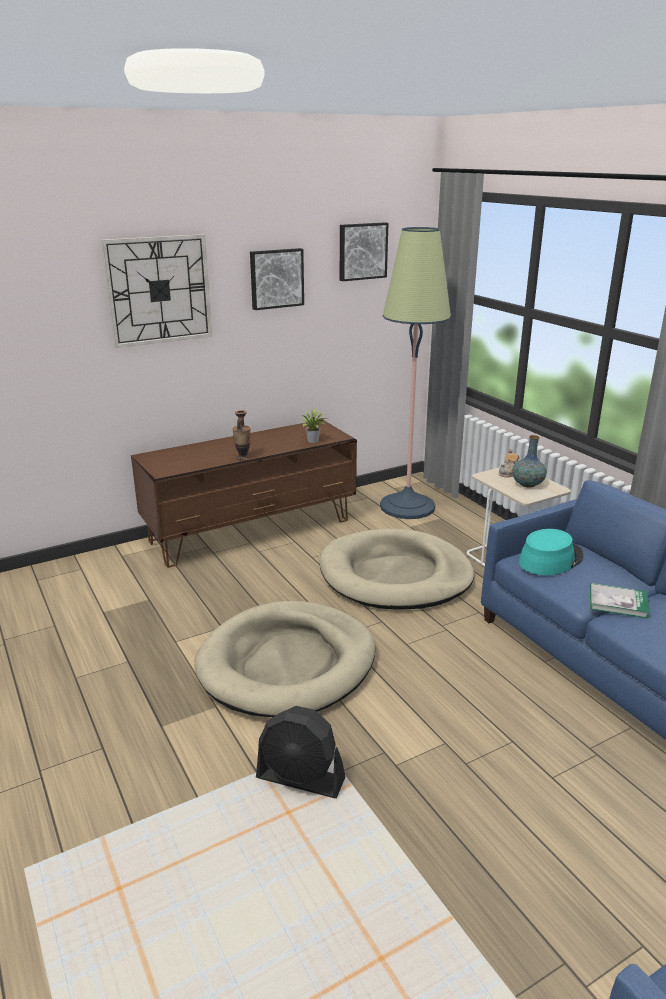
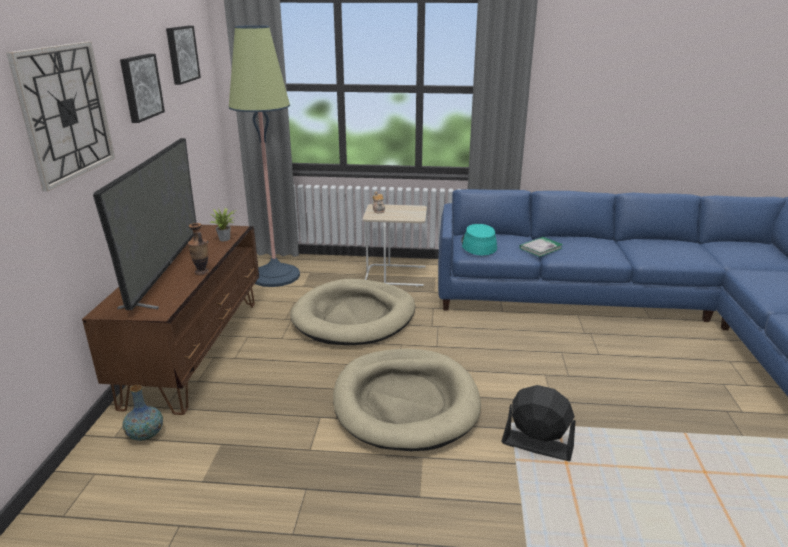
camera: 55 degrees left, 0 degrees up
black fan [256,706,345,799] -> black fan turned 120 degrees counterclockwise [501,385,576,461]
vase [512,435,547,487] -> vase moved to [123,385,163,441]
none -> television [93,138,208,310]

